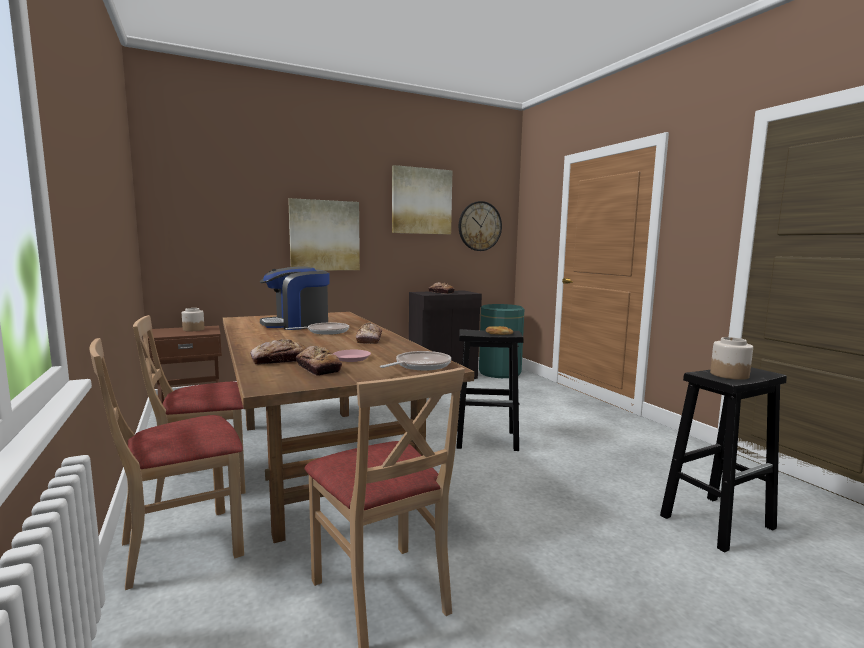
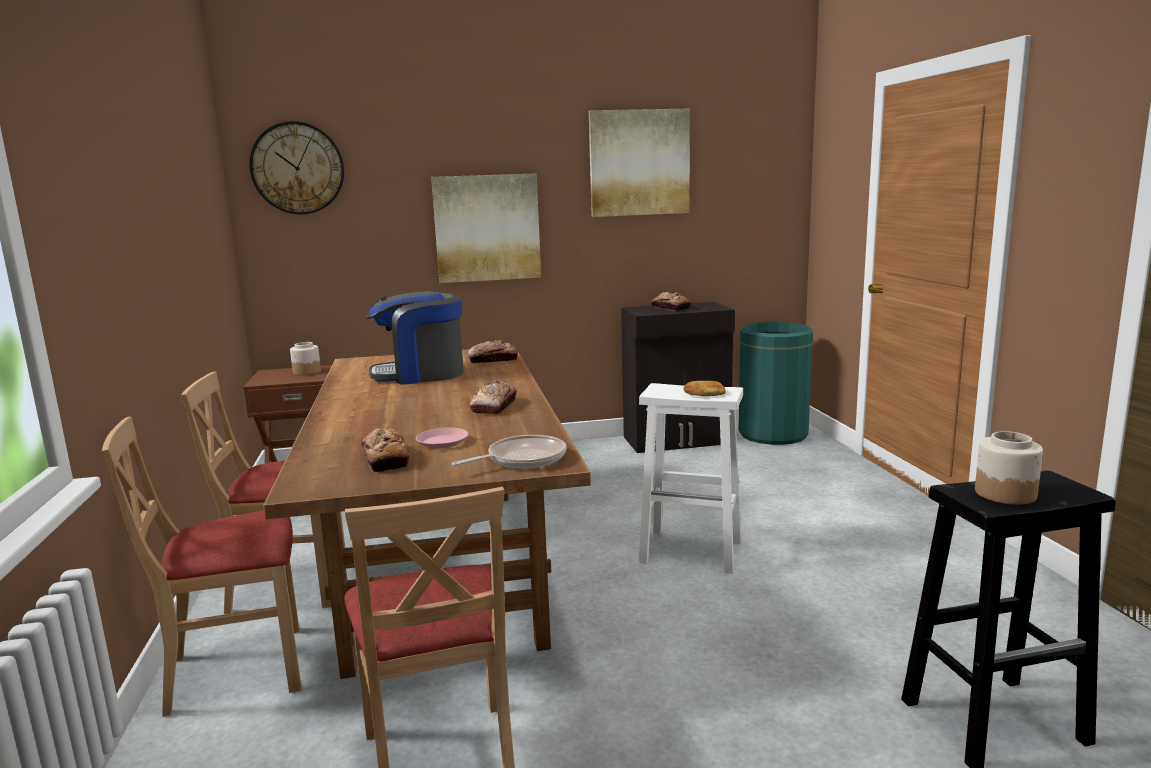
camera: 15 degrees right, 5 degrees up
bread [250,339,306,365] -> bread moved to [467,340,518,363]
frying pan [286,322,349,335] -> none
black stool [456,329,524,451] -> white stool [639,383,743,574]
wall clock [459,201,502,251] -> wall clock moved to [249,121,344,214]

